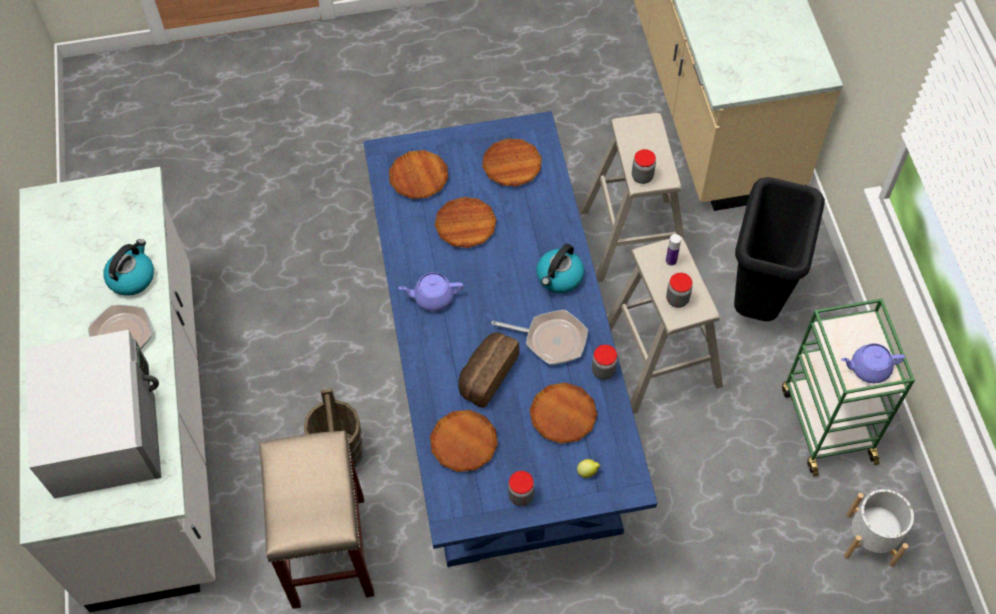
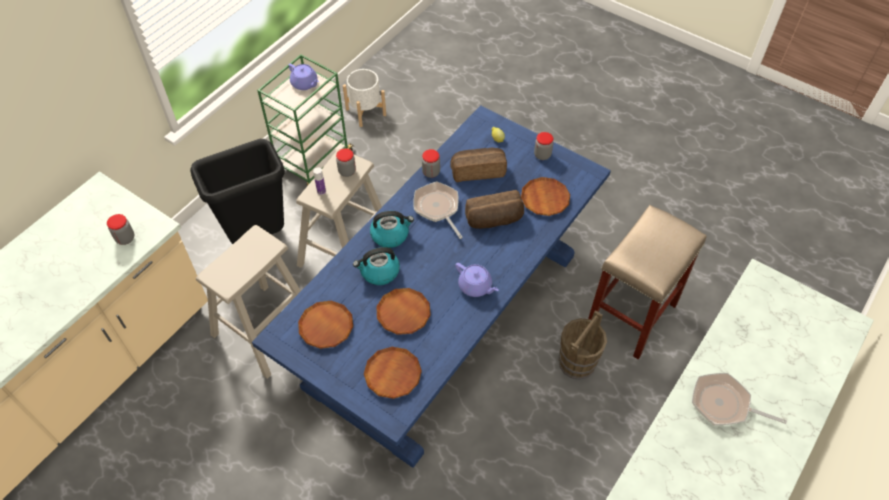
camera: 135 degrees left, 5 degrees down
white microwave [26,330,161,498] -> none
kettle [103,239,154,296] -> kettle moved to [353,247,400,285]
brown plate [530,383,597,444] -> bread [450,148,507,182]
jar [632,149,656,184] -> jar moved to [107,214,134,245]

